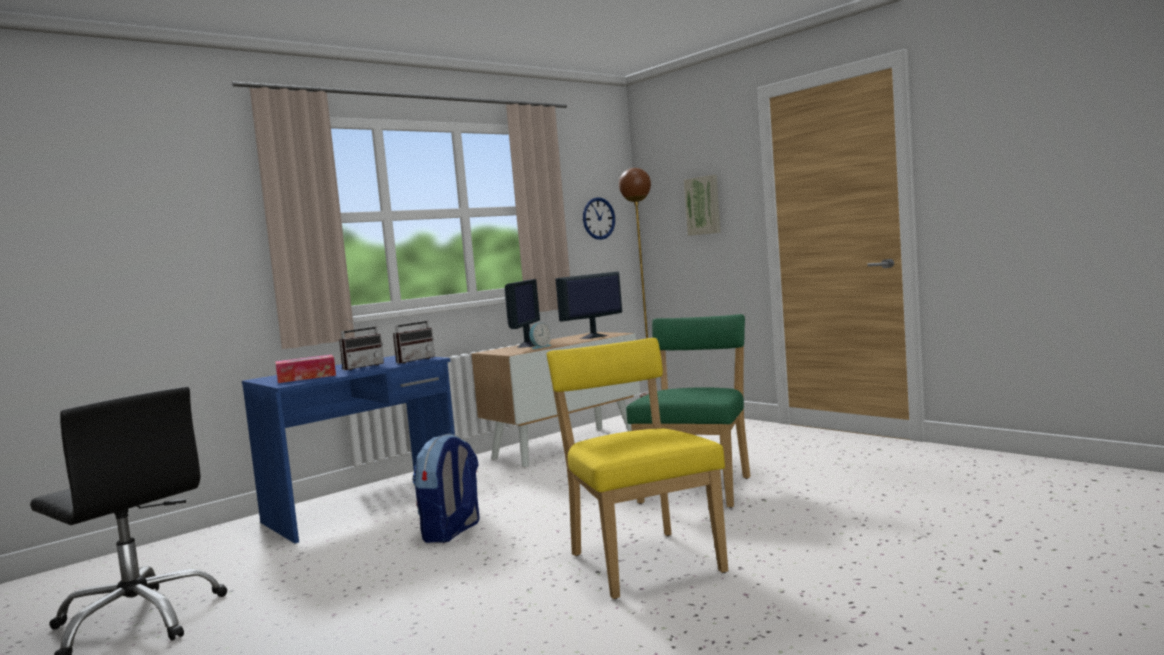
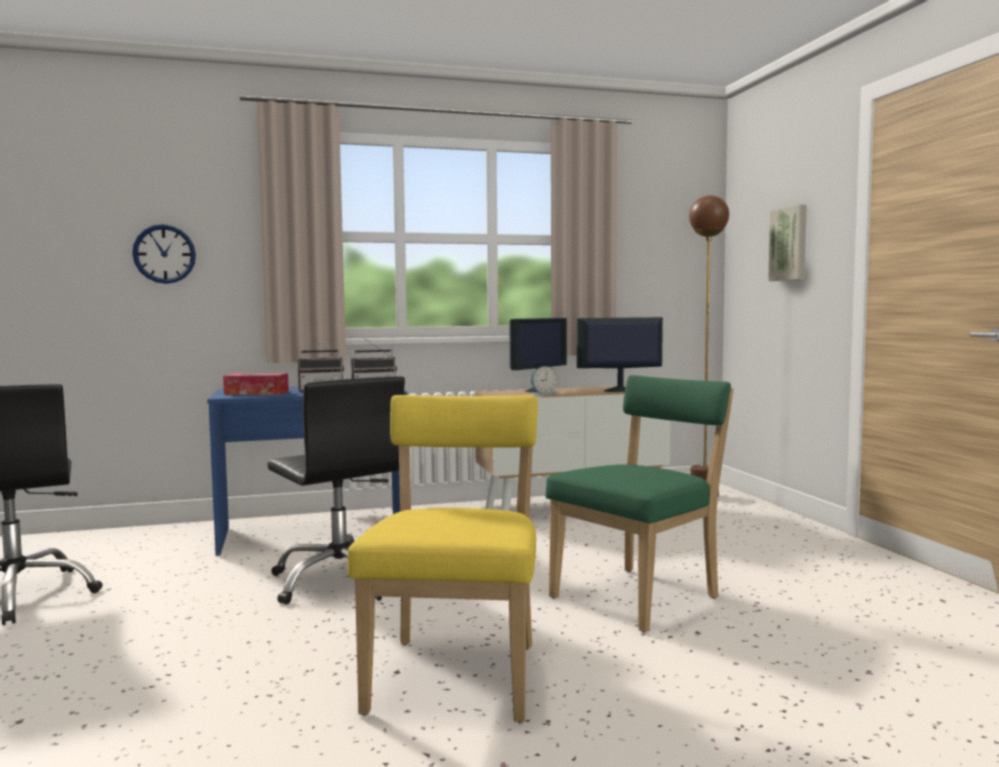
camera: 25 degrees right, 0 degrees up
backpack [413,434,480,543] -> black office chair [268,377,405,605]
wall clock [583,197,615,240] -> wall clock moved to [132,224,196,284]

